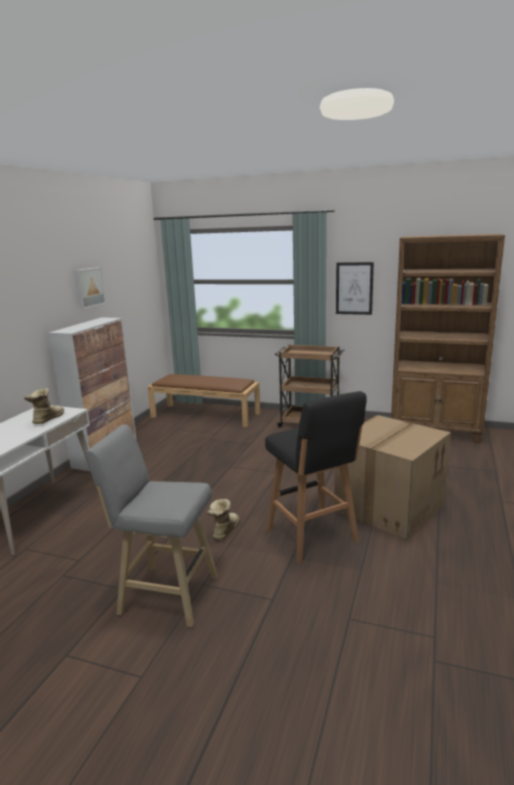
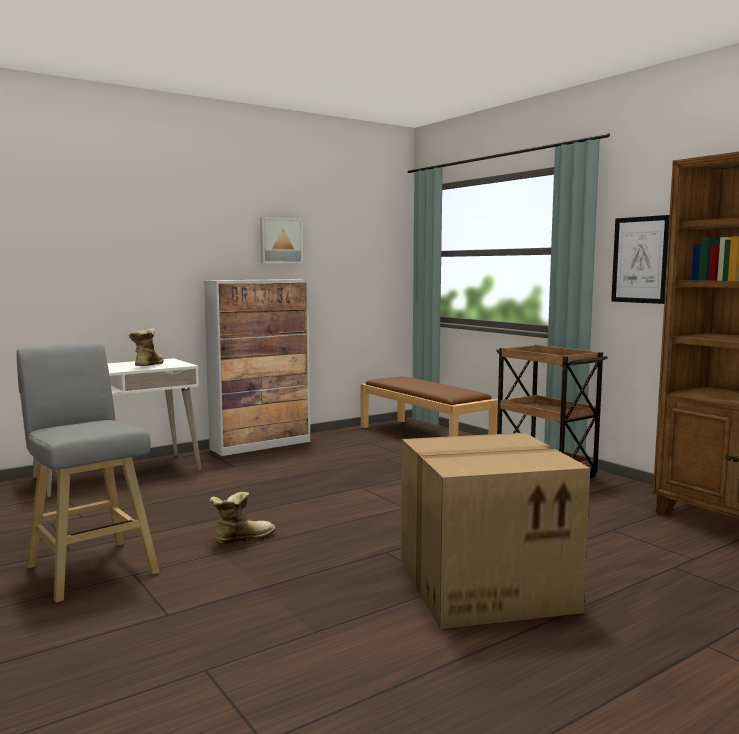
camera: 35 degrees right, 10 degrees down
boot [24,388,64,424] -> boot turned 45 degrees counterclockwise [129,329,164,366]
black stool [265,391,367,563] -> none

